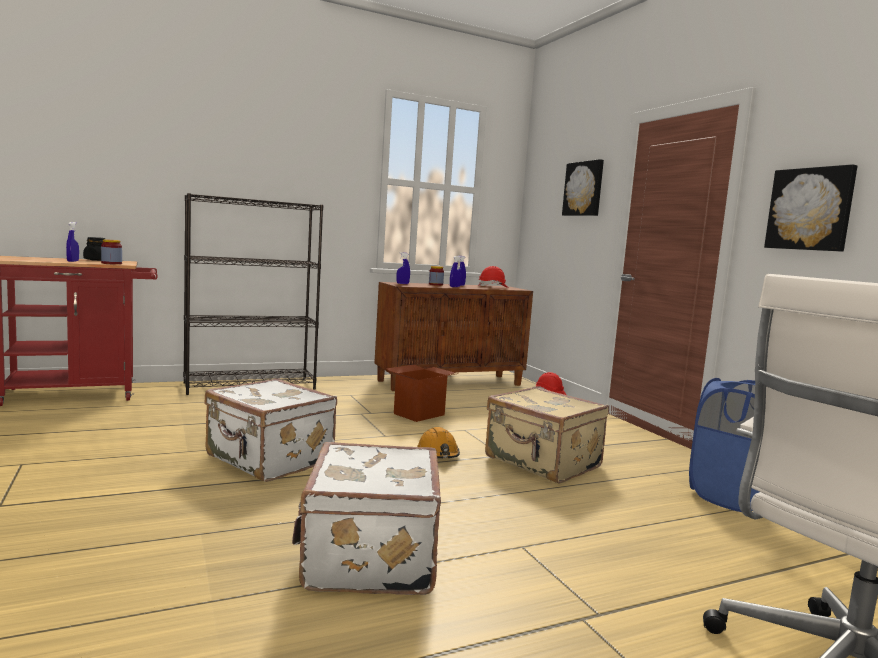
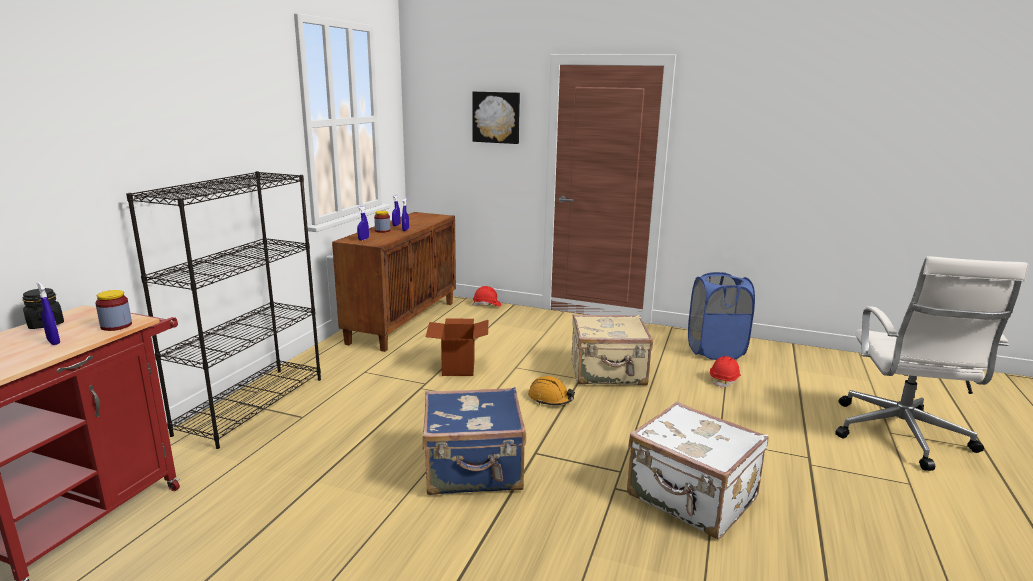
camera: 45 degrees left, 10 degrees up
white suitcase [205,378,337,482] -> blue suitcase [423,387,526,495]
red hard hat [478,266,509,288] -> red hard hat moved to [710,356,741,388]
picture [764,164,858,252] -> none

